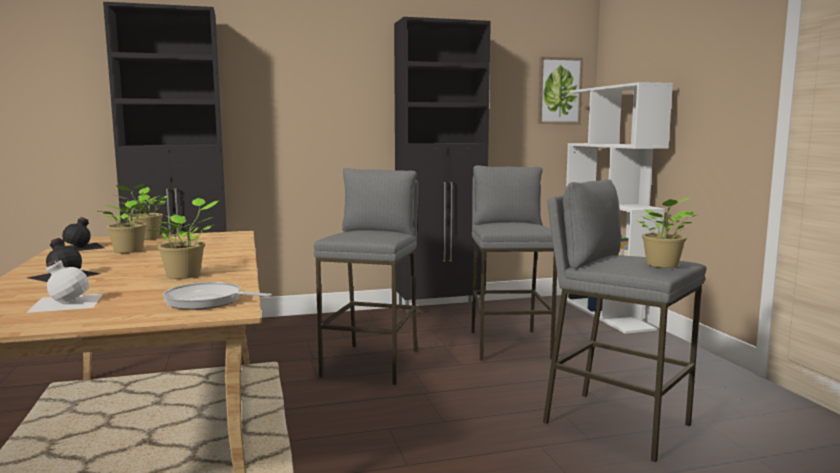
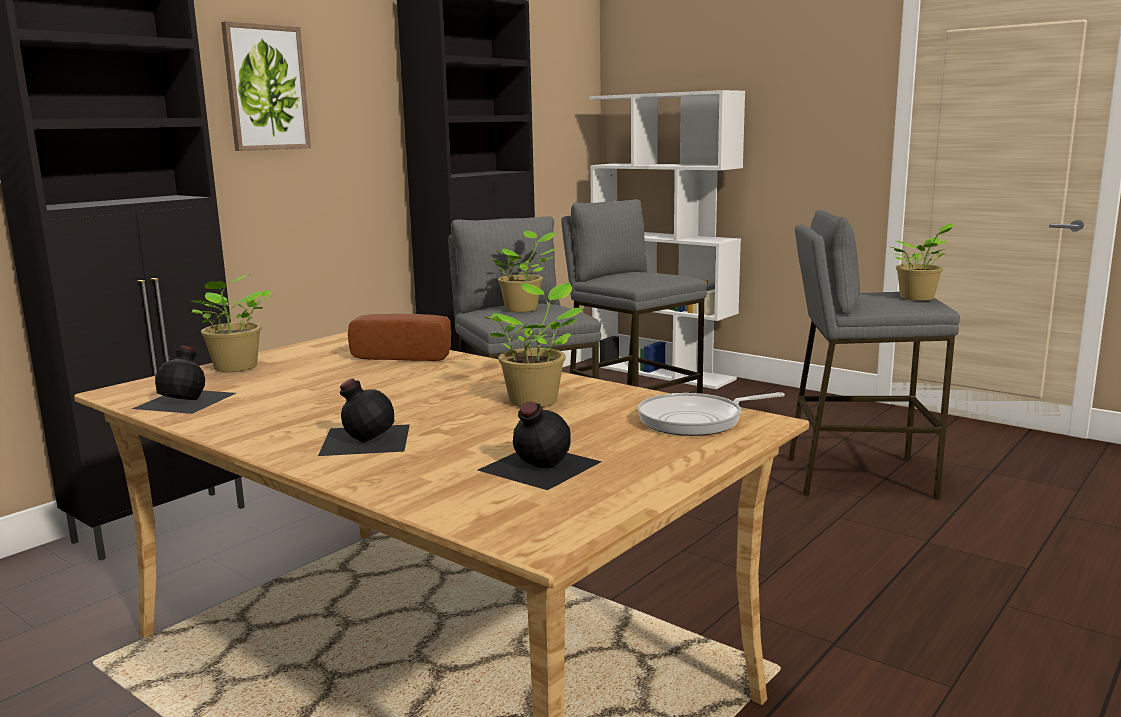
camera: 35 degrees left, 5 degrees up
white bottle [26,259,103,313] -> black bottle [477,401,602,490]
potted plant [99,187,152,253] -> potted plant moved to [493,230,558,312]
picture [538,57,583,124] -> picture moved to [221,21,311,151]
none -> bread [348,314,451,361]

